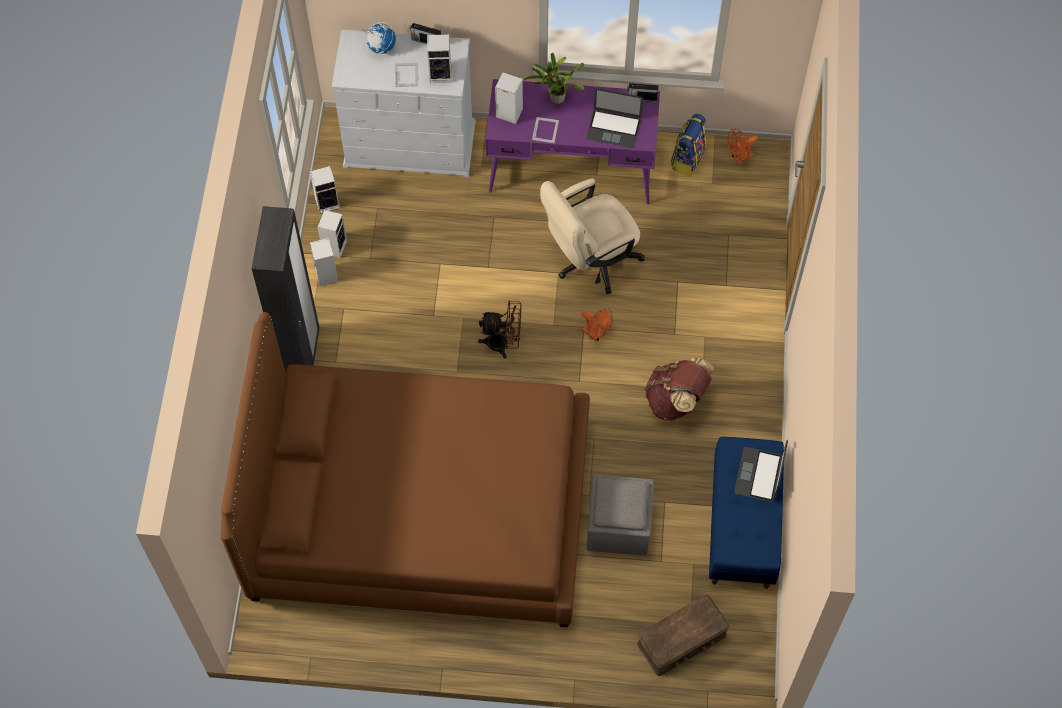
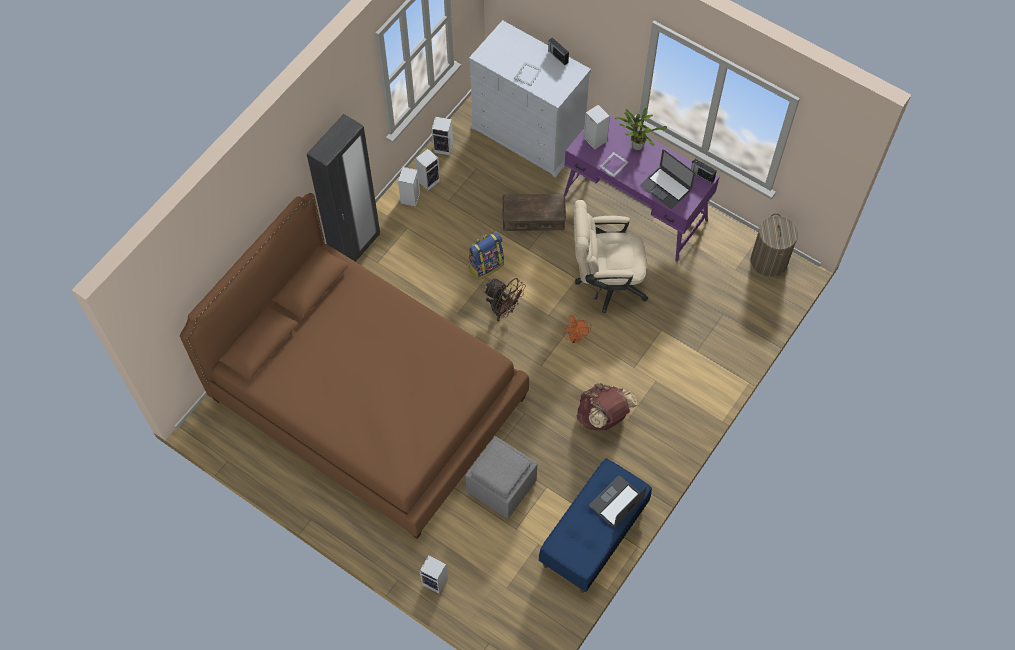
camera: 30 degrees right, 0 degrees up
globe [365,22,396,54] -> none
speaker [427,34,452,83] -> speaker moved to [420,555,448,594]
brown storage box [637,595,729,676] -> brown storage box moved to [502,194,566,231]
backpack [671,114,706,177] -> backpack moved to [468,232,504,280]
orange fan [727,129,757,164] -> laundry basket [751,213,798,277]

